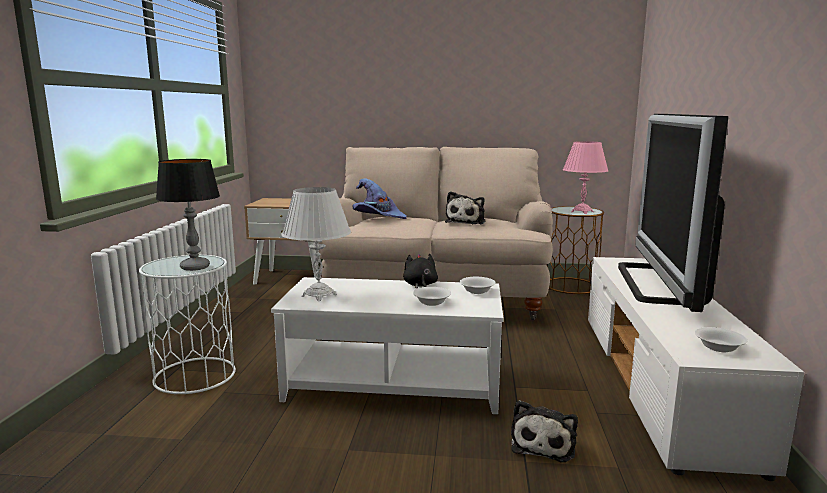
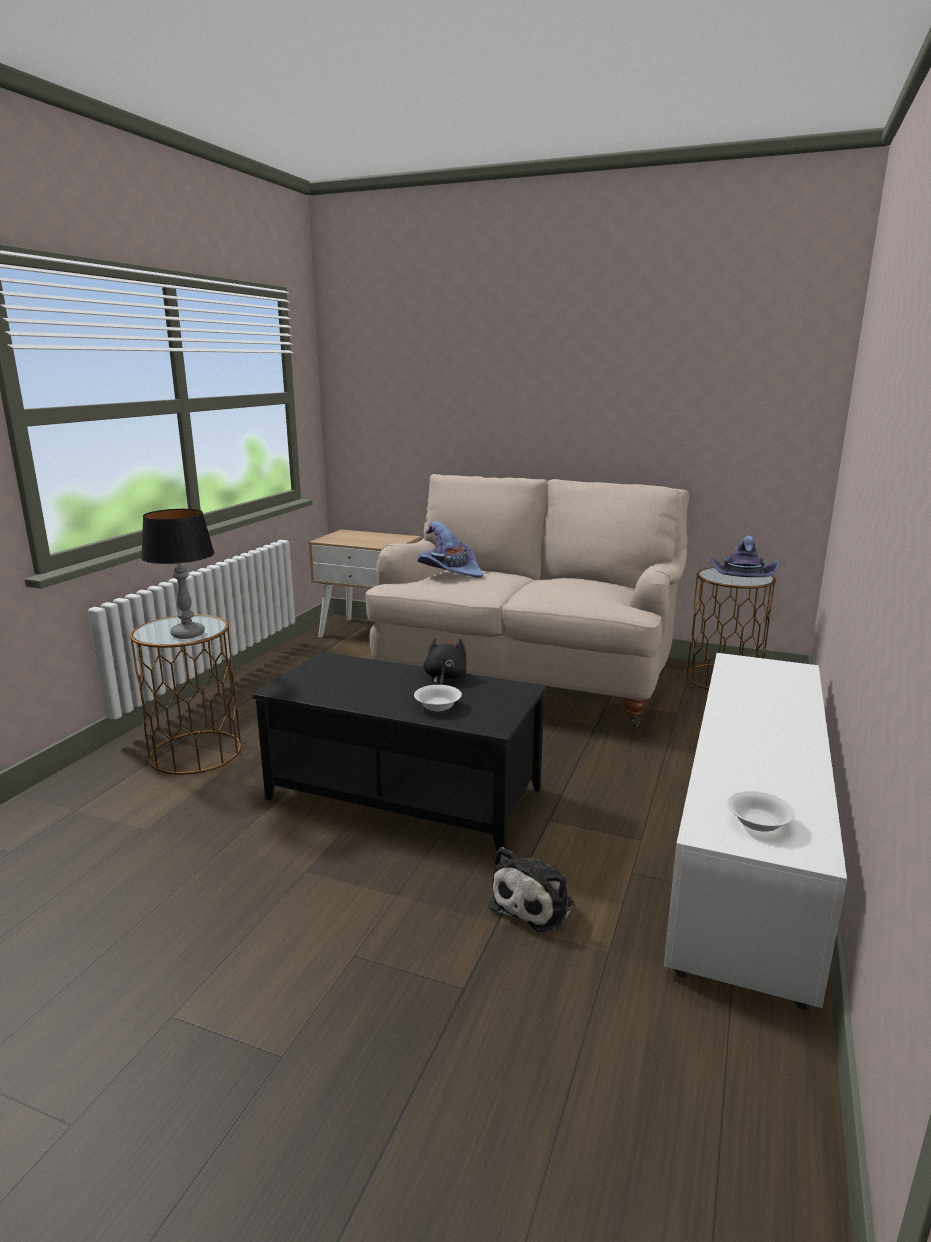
camera: 15 degrees right, 5 degrees up
white side table [139,255,236,394] -> brown side table [130,614,242,775]
white coffee table [271,277,503,414] -> black coffee table [252,652,546,851]
white table lamp [282,187,351,301] -> none
plush toy [445,191,486,224] -> none
white bowl [459,277,496,294] -> none
pink table lamp [563,141,608,214] -> purple hat [711,536,780,577]
television [618,114,729,312] -> none

